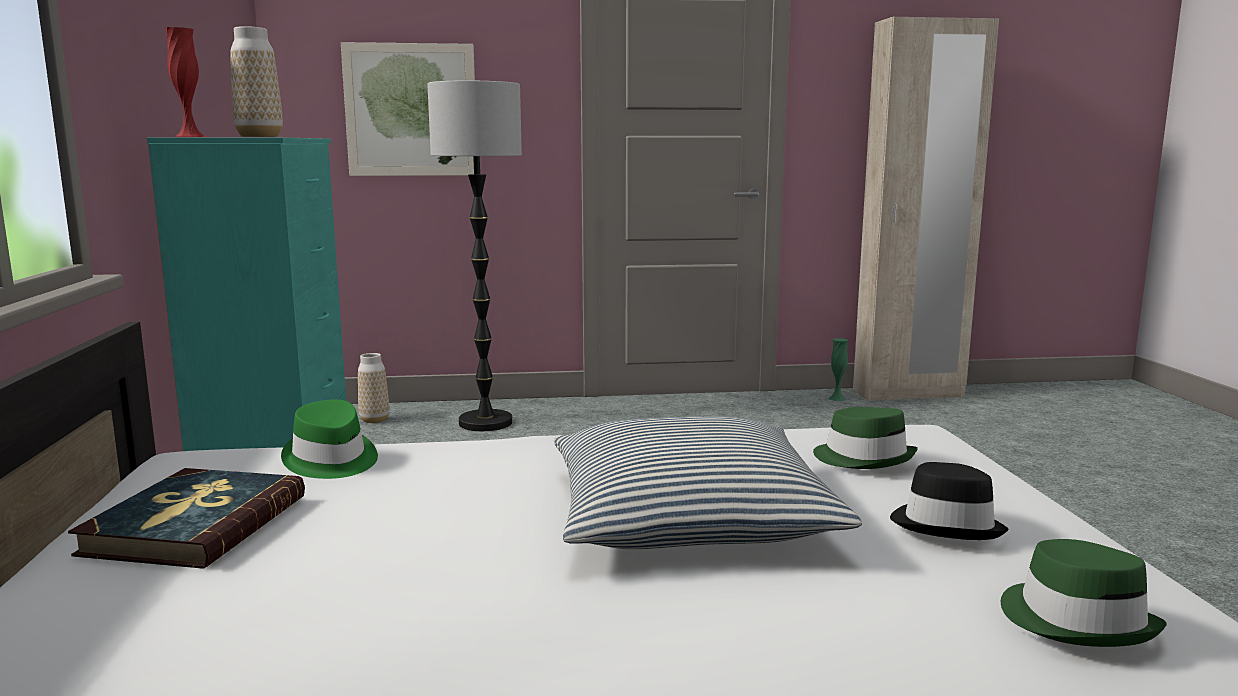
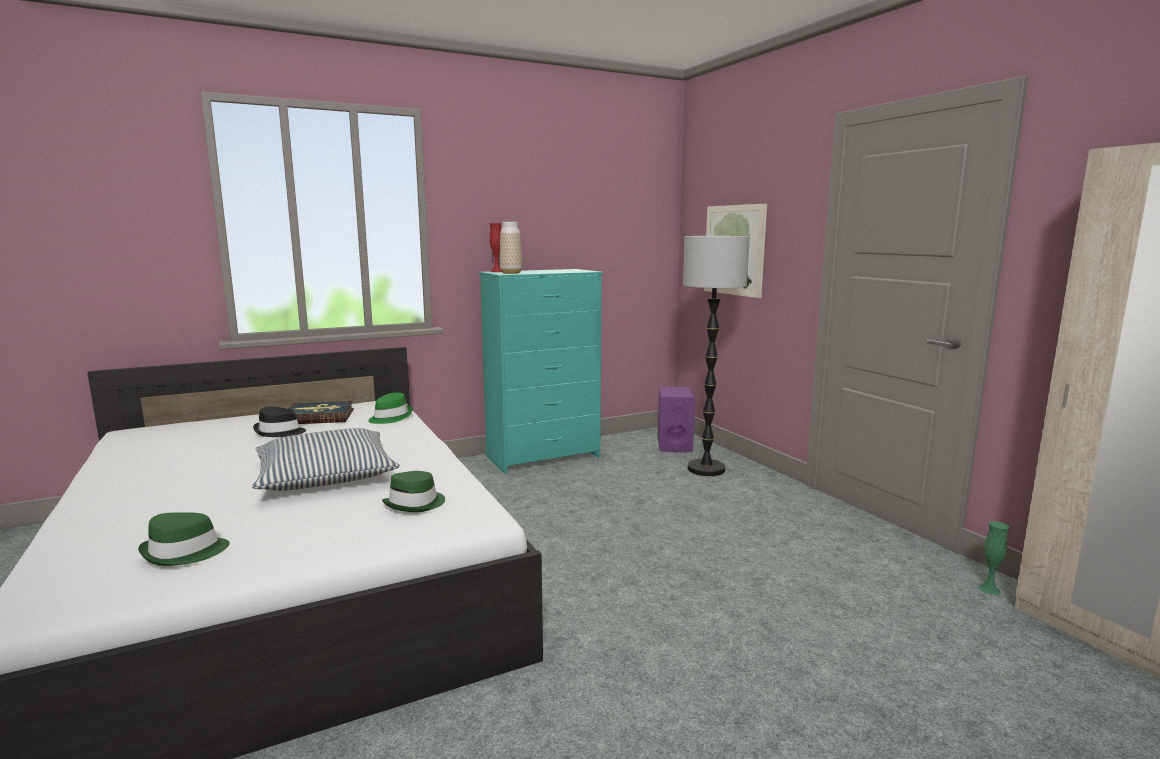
camera: 70 degrees right, 0 degrees up
vase [358,353,389,423] -> purple speaker [657,386,695,453]
black hat [890,462,1009,540] -> black hat moved to [253,406,306,437]

